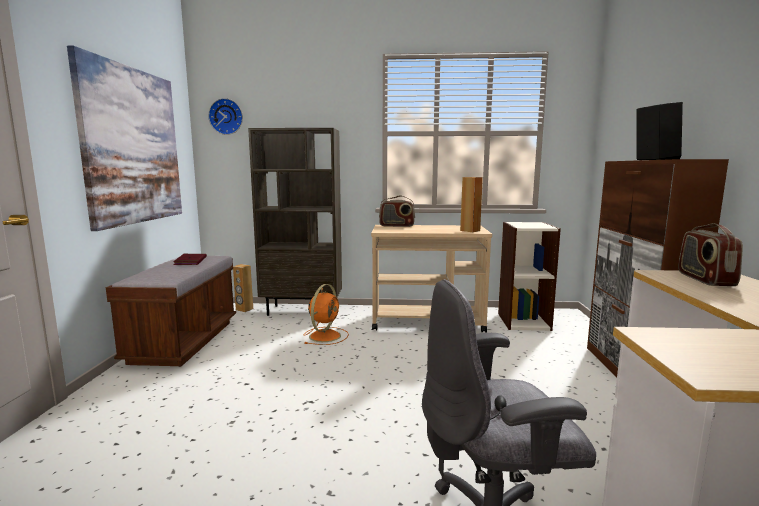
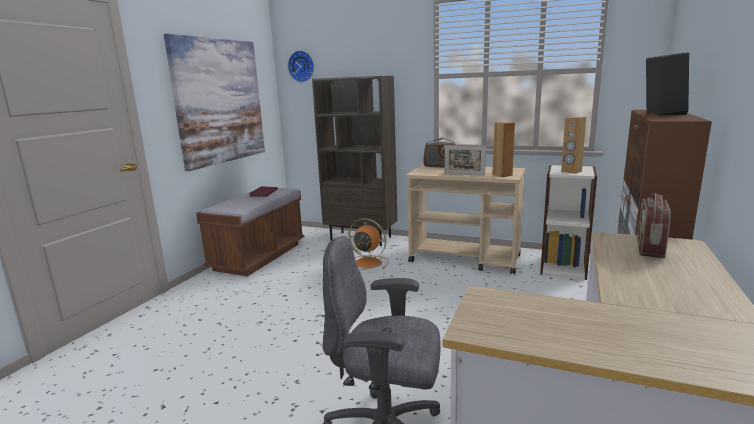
camera: 20 degrees right, 5 degrees up
brown speaker [233,264,253,312] -> brown speaker moved to [561,116,586,174]
orange fan [304,284,349,345] -> orange fan turned 105 degrees counterclockwise [348,218,388,270]
none -> picture frame [444,145,486,176]

